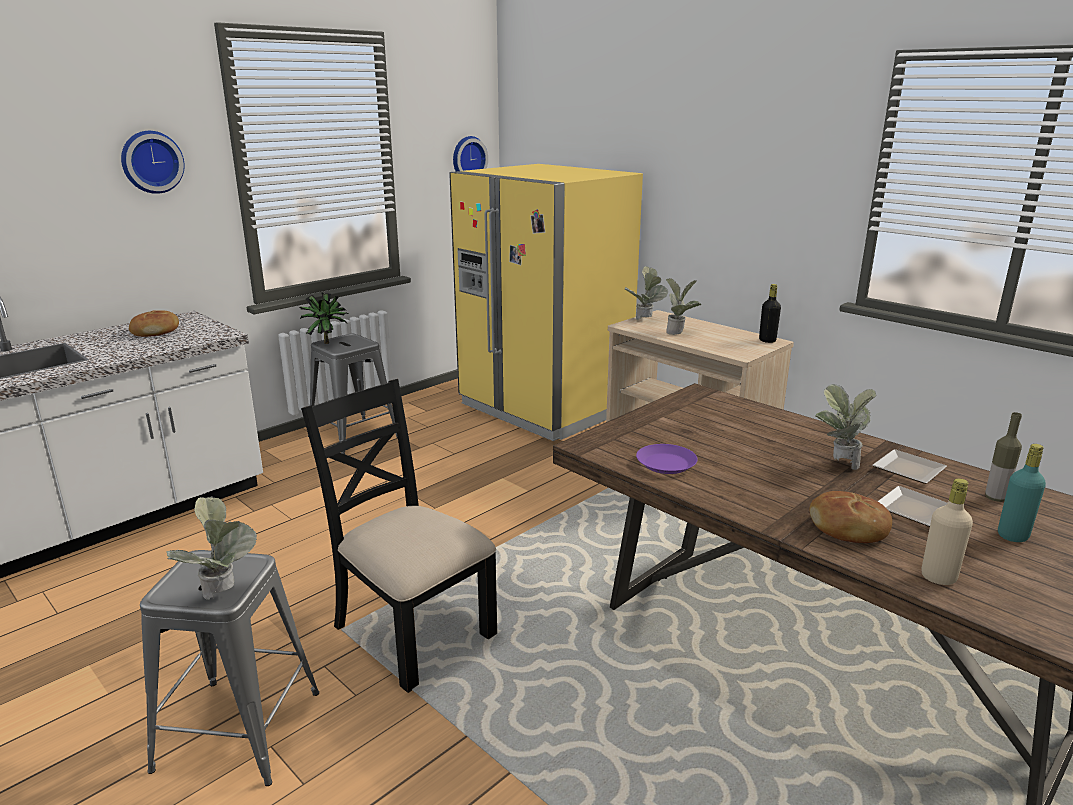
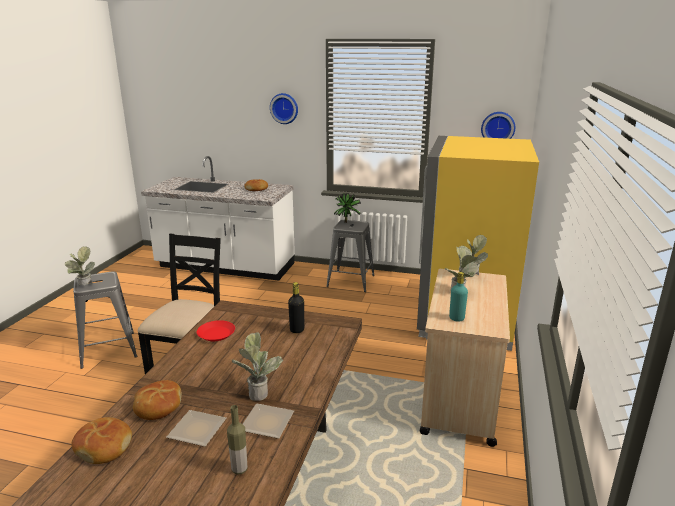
camera: 60 degrees right, 0 degrees up
purple plate [636,444,698,474] -> red plate [197,320,235,341]
black bottle [759,284,781,343] -> black bottle moved to [288,282,304,333]
beige bottle [921,478,973,585] -> bread [71,417,132,464]
turquoise bottle [998,444,1046,542] -> turquoise bottle moved to [449,272,468,322]

